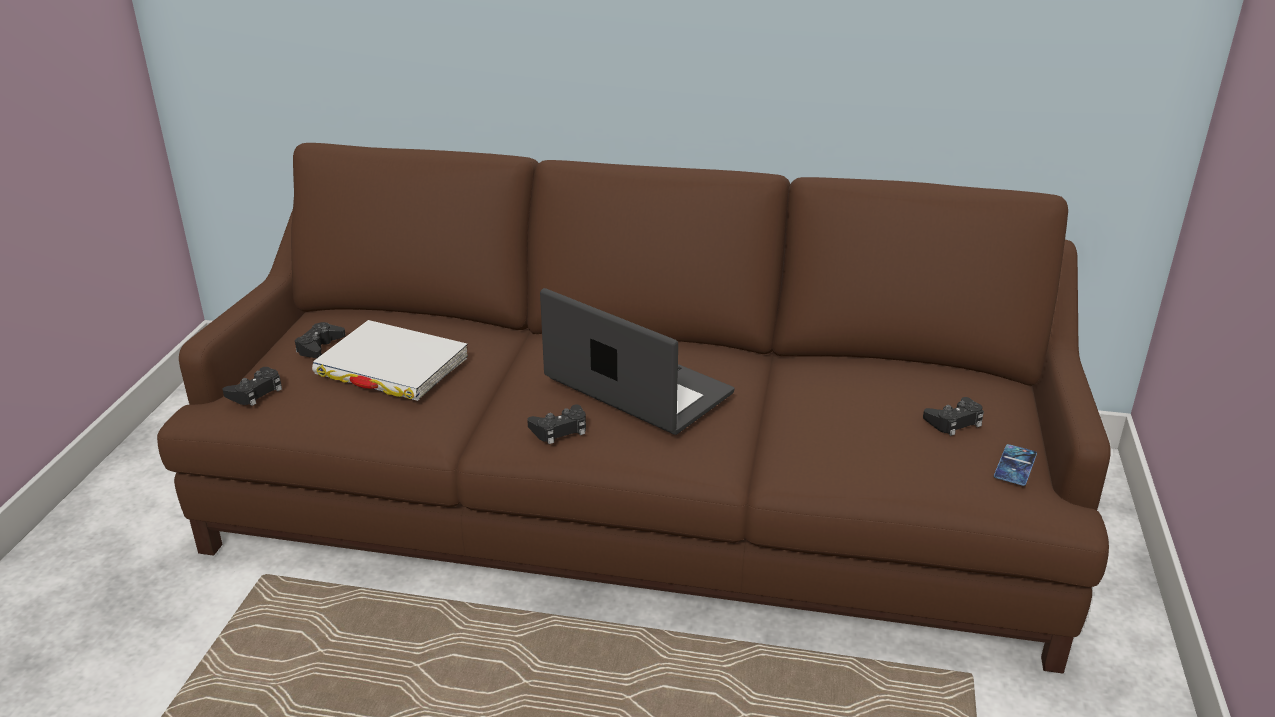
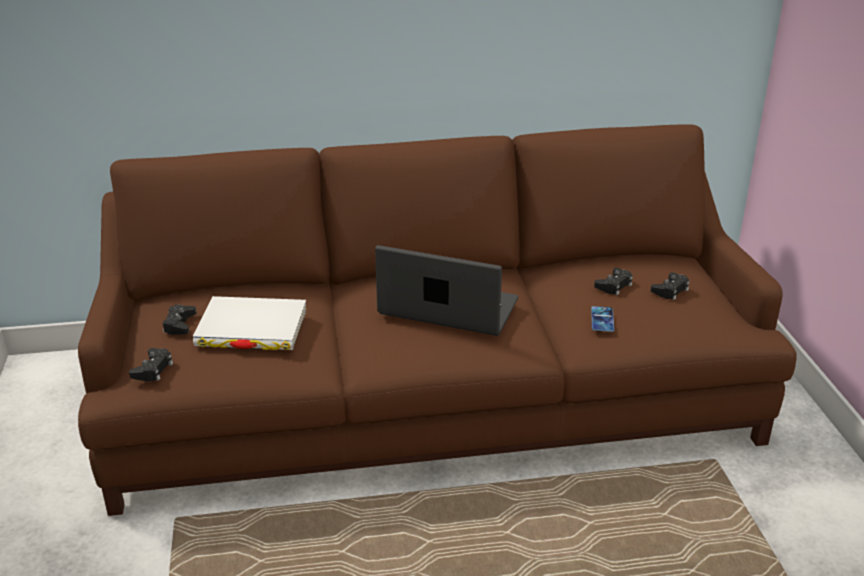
camera: 20 degrees left, 0 degrees up
black game controller [527,405,586,444] -> black game controller moved to [594,268,633,295]
phone [994,444,1037,486] -> phone moved to [591,306,614,332]

